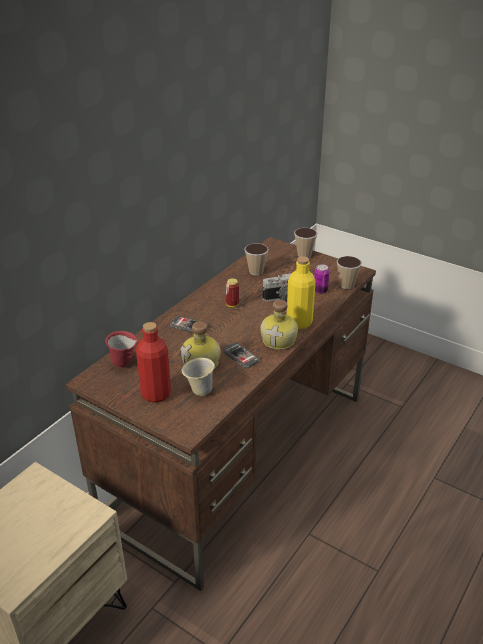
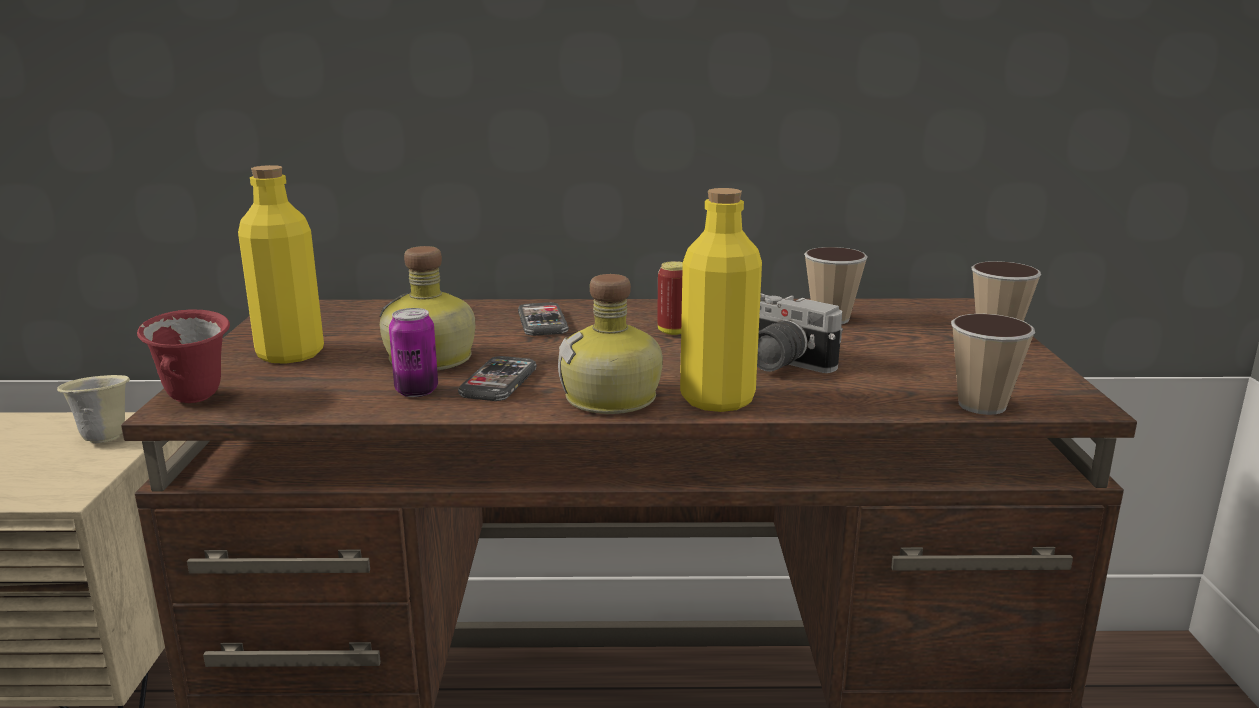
camera: 55 degrees right, 15 degrees down
red mug [105,331,138,367] -> red mug moved to [137,309,230,403]
red bottle [136,322,171,403] -> yellow bottle [238,165,324,364]
beige mug [182,358,215,396] -> beige mug moved to [57,375,130,443]
can [314,264,329,294] -> can moved to [389,308,438,397]

